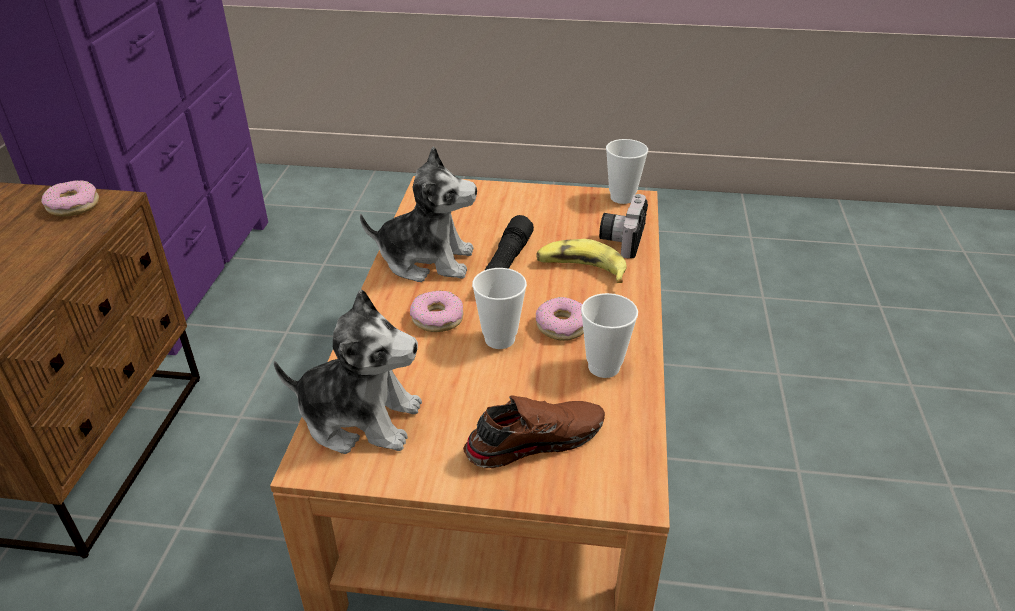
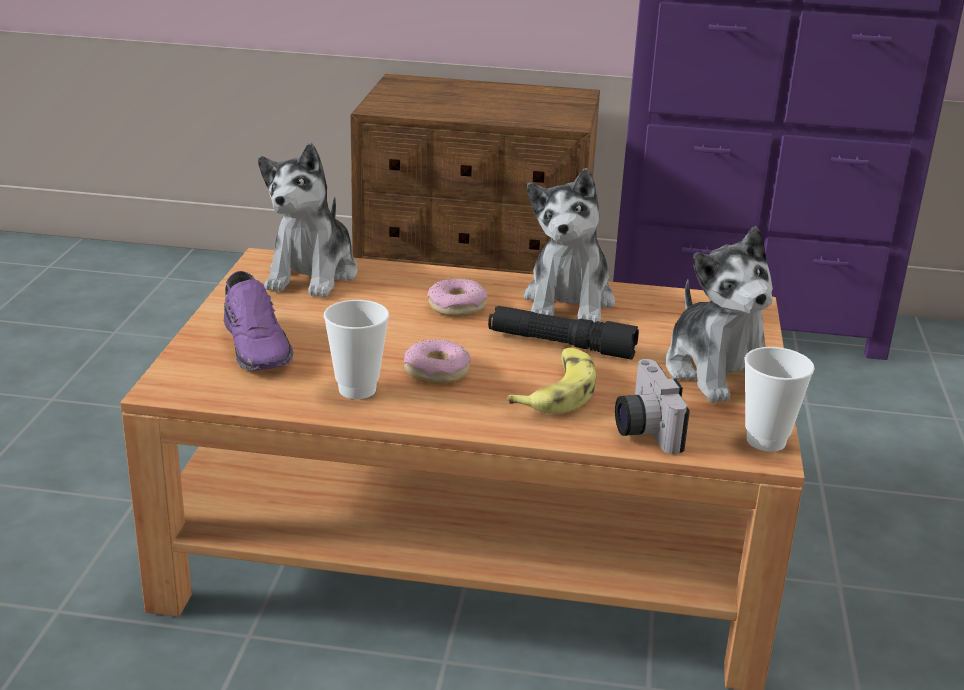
camera: 90 degrees right, 10 degrees down
donut [41,180,99,216] -> none
brown shoe [463,395,605,468] -> purple shoe [224,271,293,371]
cup [472,268,527,349] -> none
camera [599,194,648,258] -> camera turned 120 degrees counterclockwise [615,359,690,454]
none -> plush toy [665,226,773,403]

